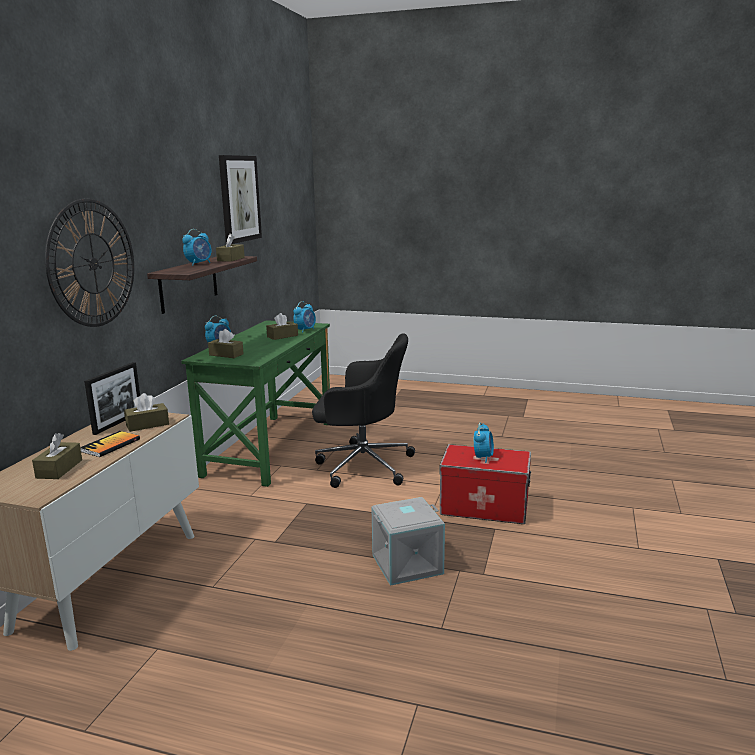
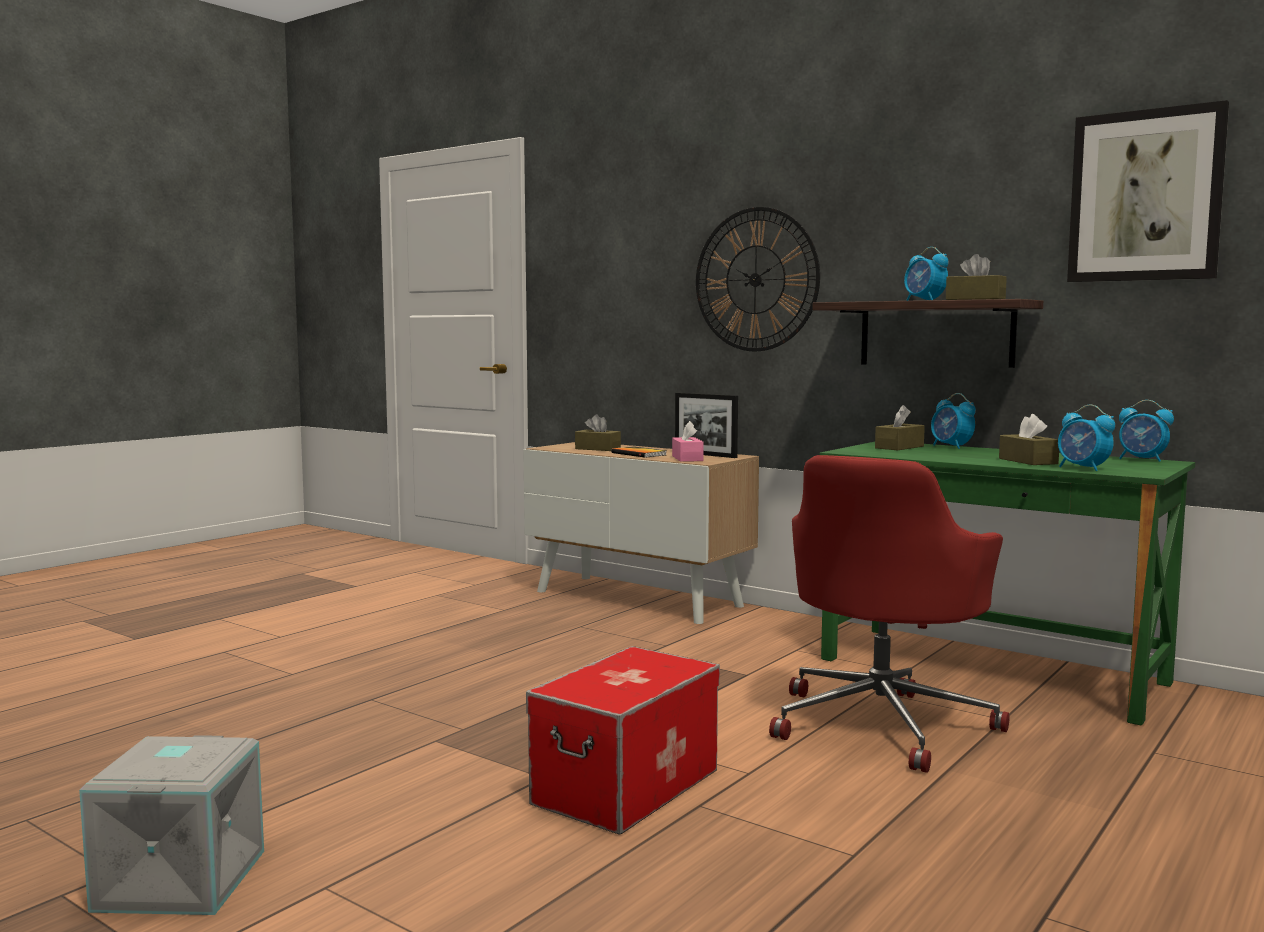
camera: 110 degrees right, 10 degrees down
brown tissue box [124,393,169,432] -> pink tissue box [672,421,704,462]
black office chair [312,333,415,488] -> red office chair [769,455,1009,773]
grey storage box [371,497,445,586] -> grey storage box moved to [79,735,264,915]
alarm clock [474,423,494,463] -> alarm clock moved to [1119,400,1174,462]

